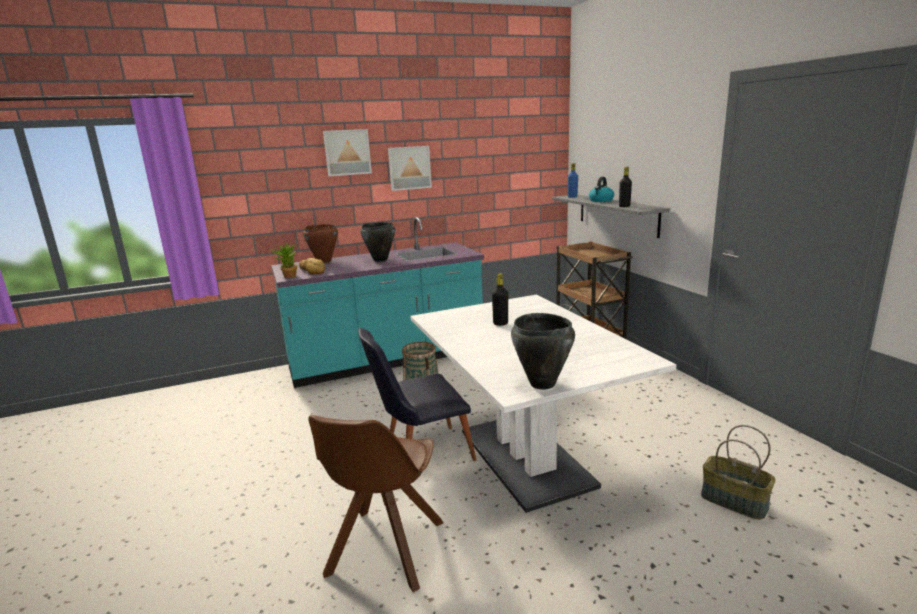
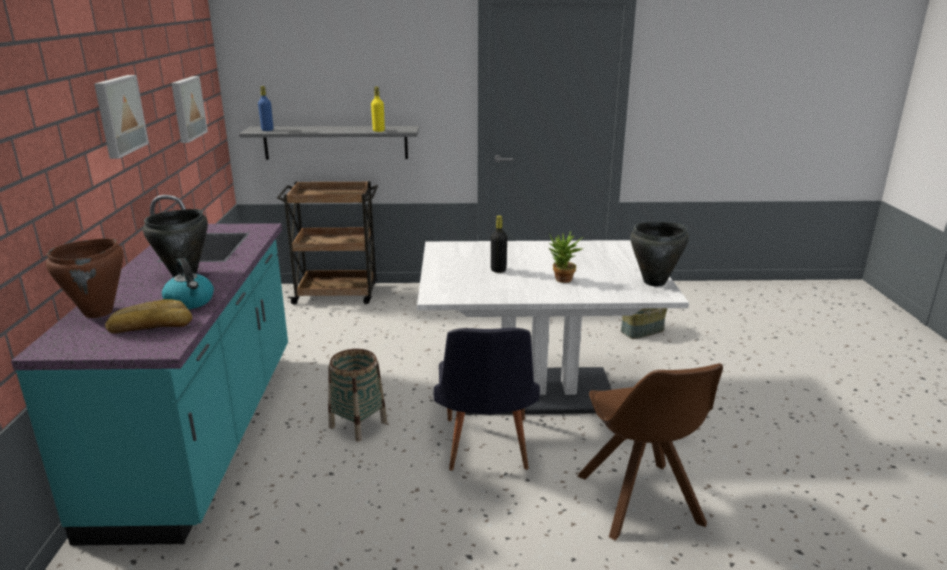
camera: 70 degrees left, 5 degrees up
potted plant [271,242,297,278] -> potted plant moved to [548,231,584,283]
brown chair [309,415,443,593] -> brown chair turned 45 degrees clockwise [578,363,723,541]
picture [323,129,372,176] -> picture moved to [171,76,208,143]
kettle [589,177,614,202] -> kettle moved to [162,258,214,309]
black bottle [619,167,632,207] -> yellow bottle [371,87,385,132]

